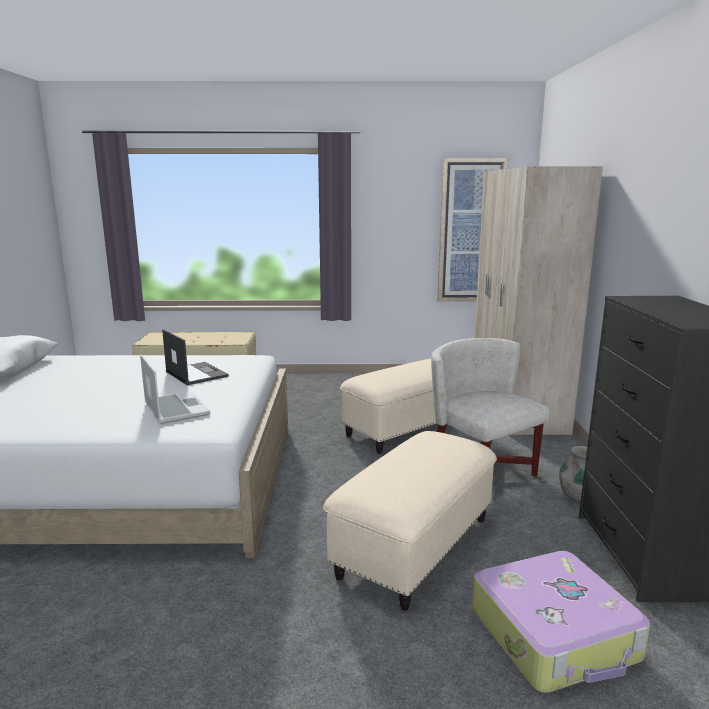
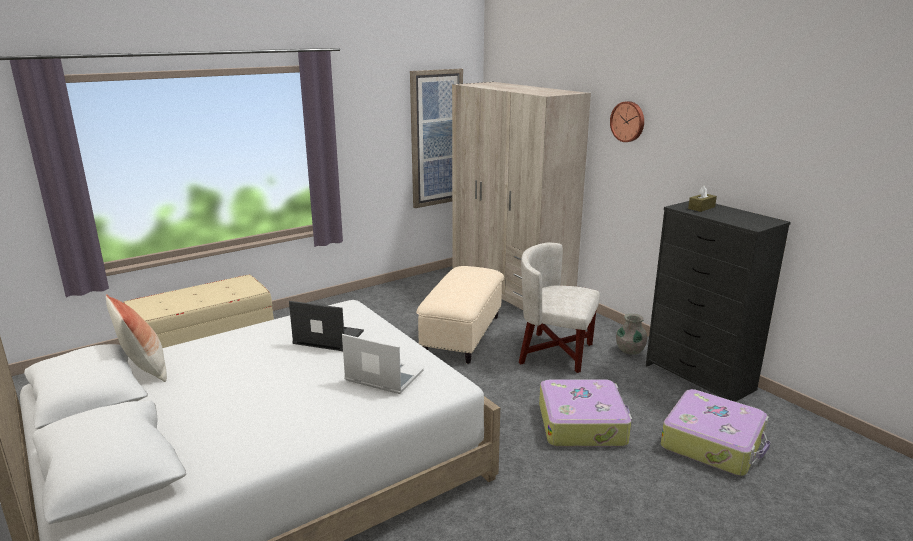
camera: 35 degrees left, 5 degrees up
beige ottoman [323,431,497,611] -> suitcase [539,379,632,447]
none -> pillow [106,294,167,382]
none -> wall clock [610,101,644,142]
none -> brown tissue box [688,186,717,212]

